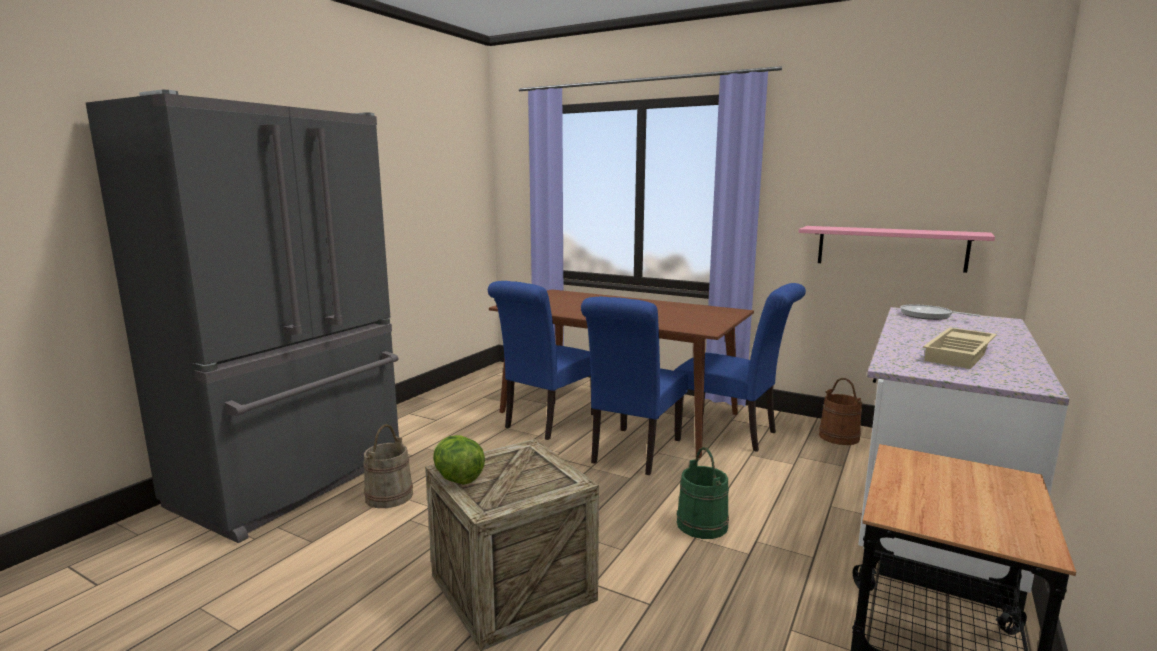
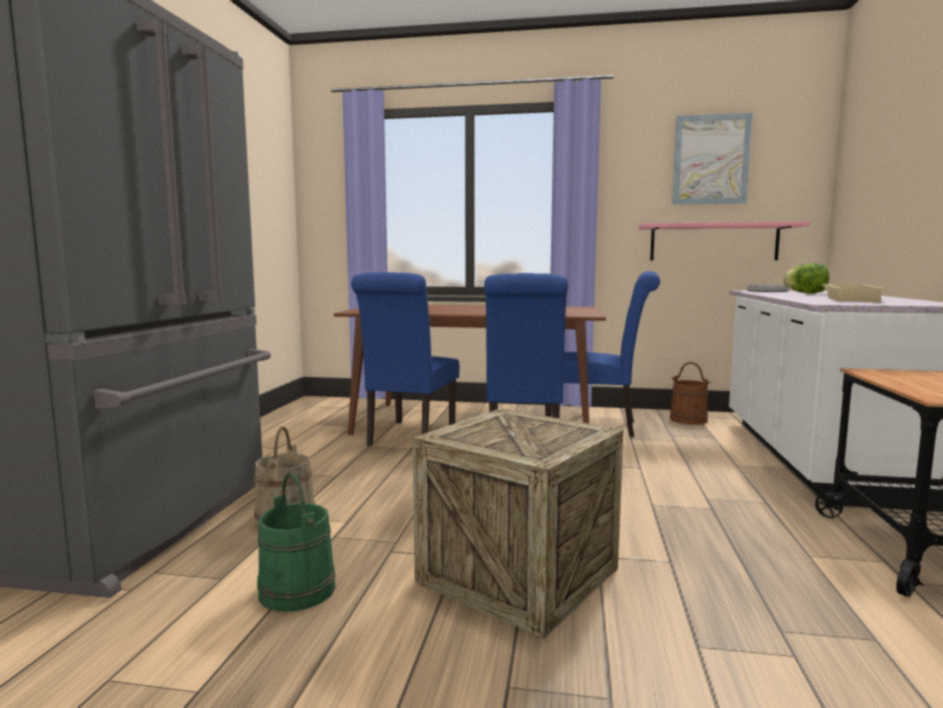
camera: 20 degrees left, 5 degrees down
lettuce [433,435,485,484] -> lettuce moved to [783,263,829,293]
green bucket [677,447,729,539] -> green bucket moved to [257,472,336,612]
none -> picture [672,113,752,205]

